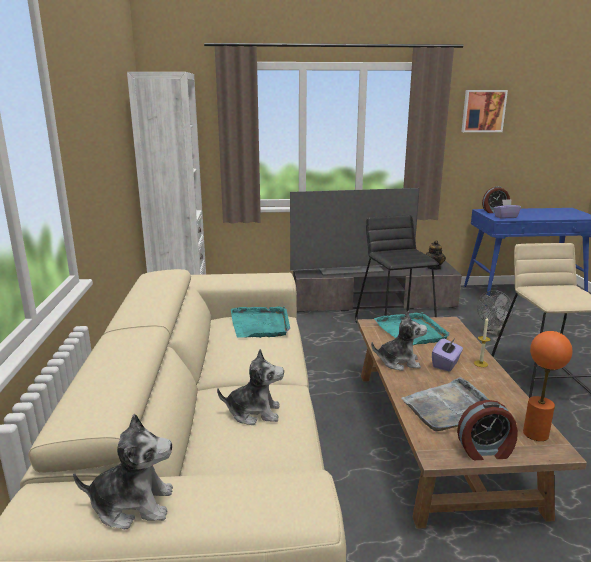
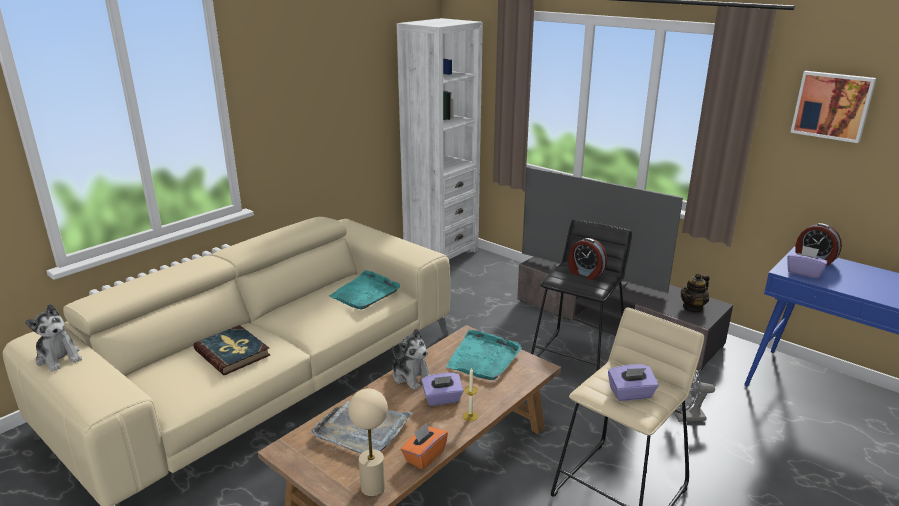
camera: 45 degrees right, 5 degrees up
plush toy [217,349,284,425] -> book [194,325,270,375]
alarm clock [457,400,518,460] -> alarm clock moved to [568,238,607,280]
orange table lamp [523,331,572,441] -> beige table lamp [348,388,388,496]
none -> orange tissue box [401,423,448,470]
none -> purple tissue box [608,364,659,401]

